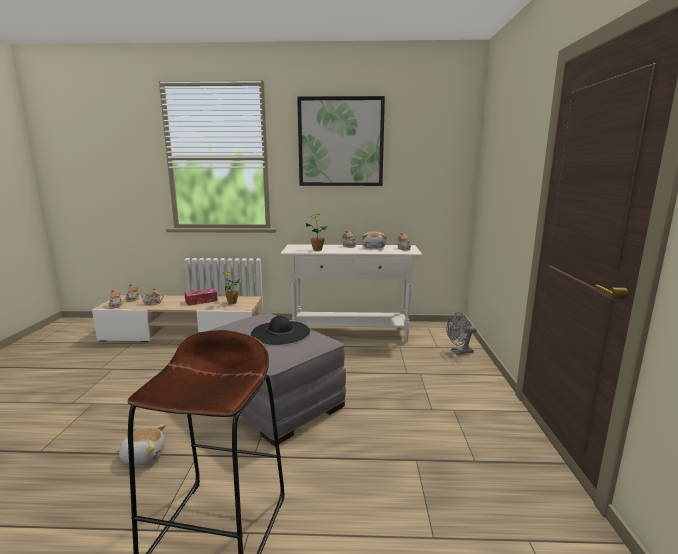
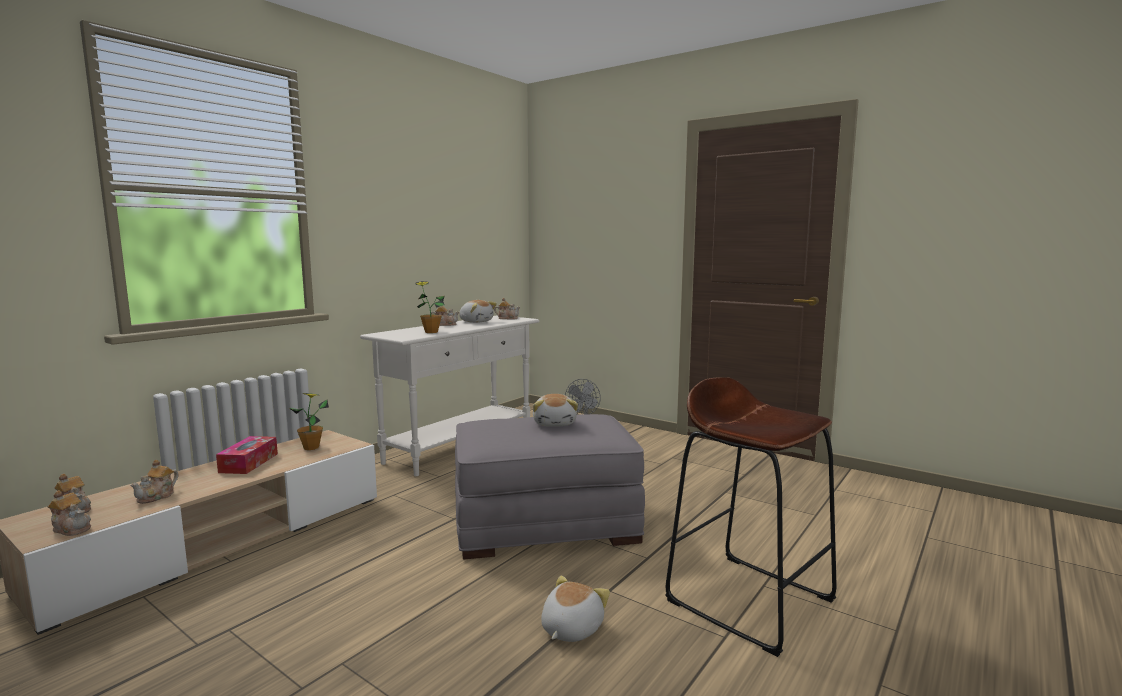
camera: 55 degrees left, 5 degrees down
black hat [251,316,310,345] -> plush toy [533,394,578,427]
picture [297,96,385,186] -> none

